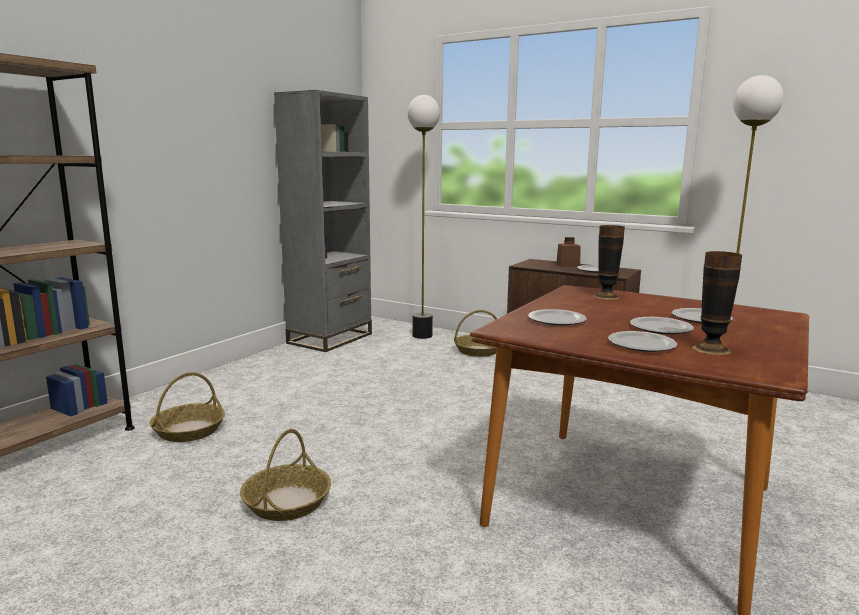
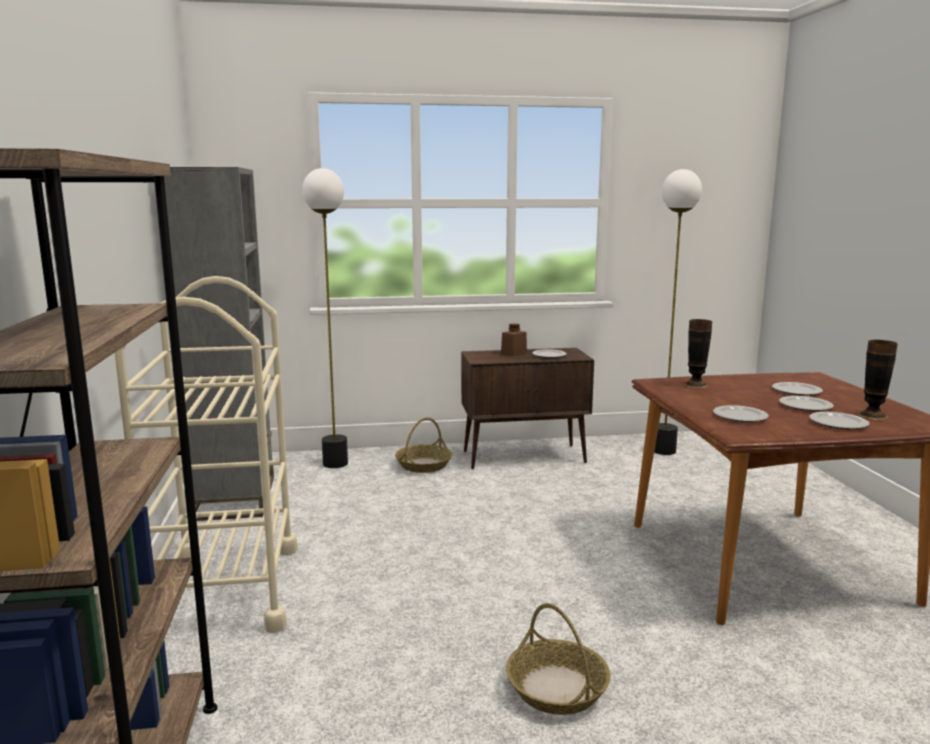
camera: 40 degrees left, 0 degrees up
basket [150,372,225,442] -> none
none -> beige cart [115,276,298,633]

